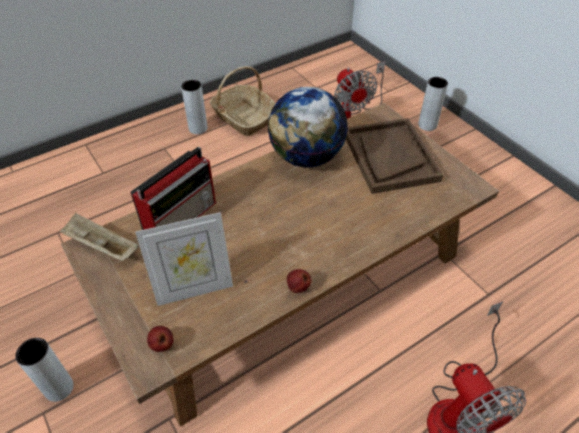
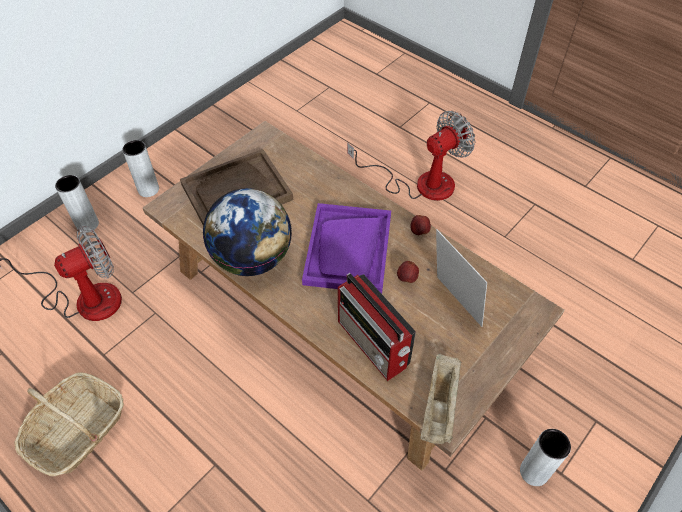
camera: 105 degrees left, 5 degrees up
radio [131,147,216,230] -> radio turned 150 degrees counterclockwise [338,273,416,381]
apple [147,326,174,352] -> apple moved to [397,261,419,283]
grey vase [181,80,208,134] -> grey vase moved to [122,140,159,197]
none -> purple tray [302,203,391,294]

